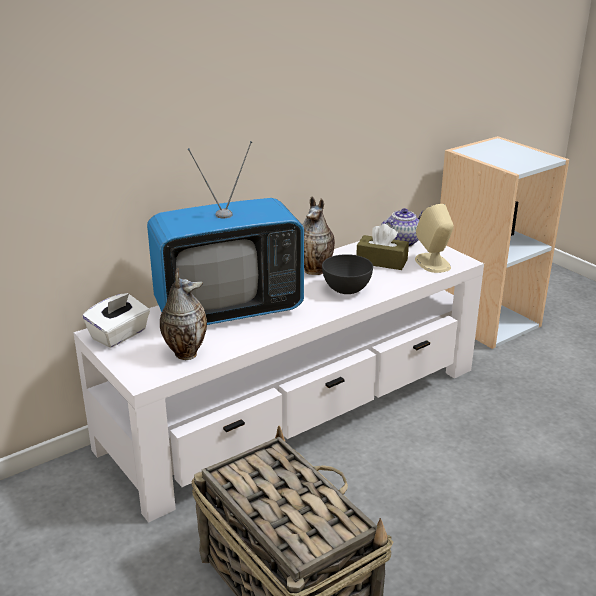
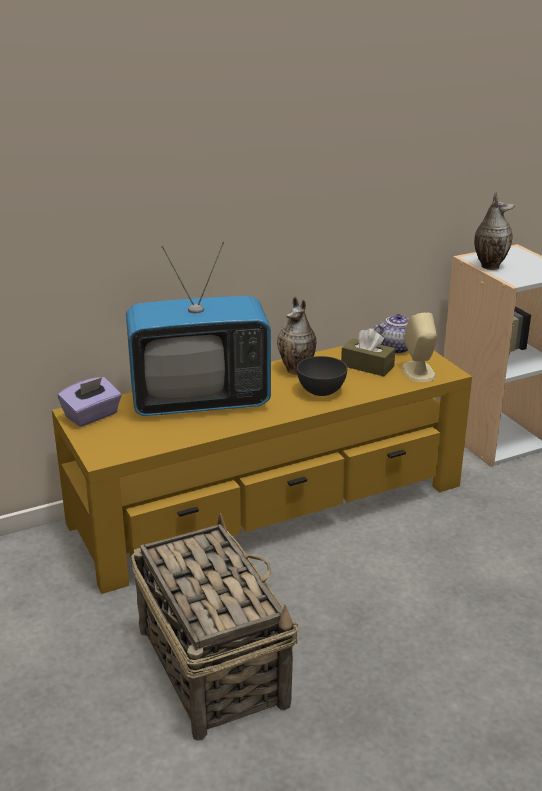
camera: 10 degrees right, 0 degrees up
white tv stand [73,240,484,523] -> yellow tv stand [52,346,472,594]
white tissue box [82,293,150,348] -> purple tissue box [58,377,121,427]
vase [160,267,207,360] -> vase moved to [474,192,515,270]

